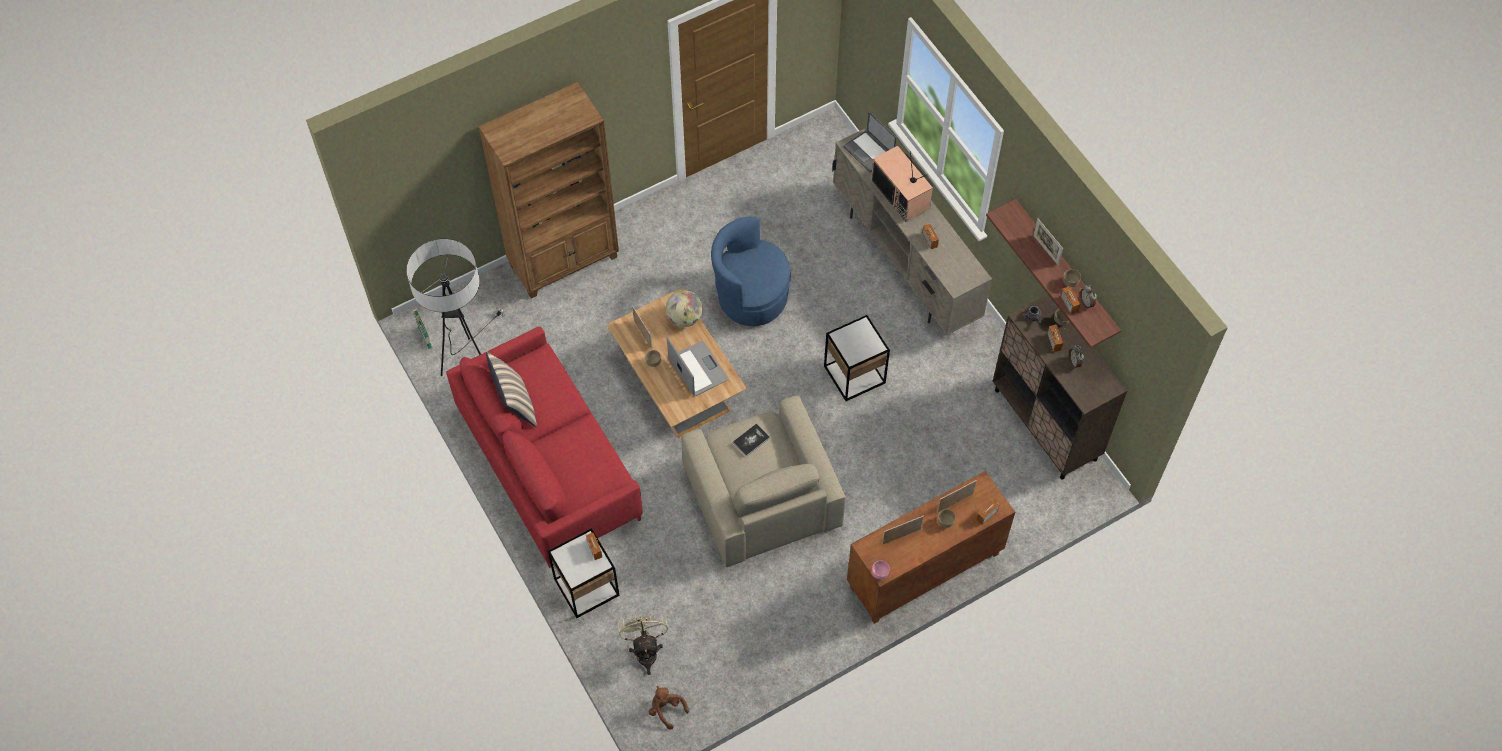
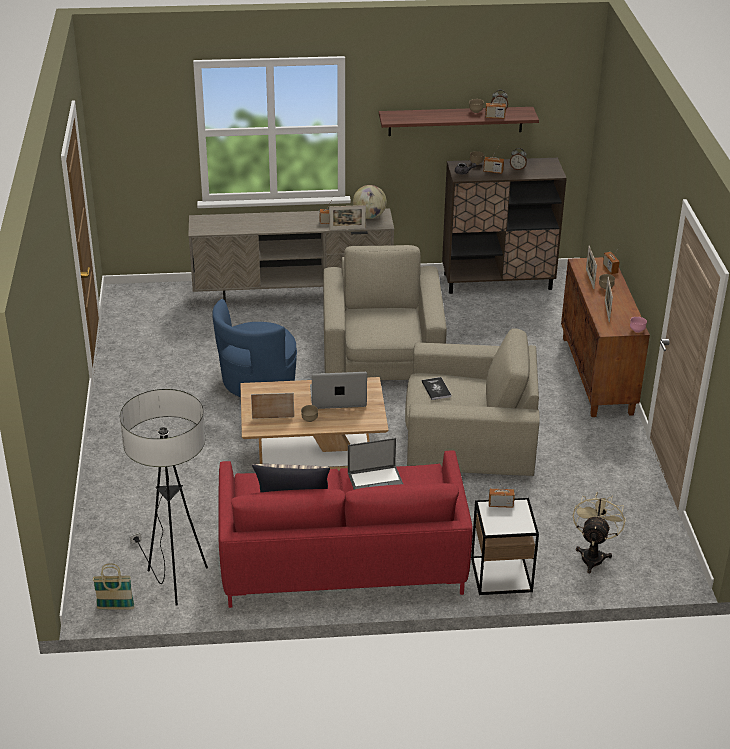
camera: 65 degrees left, 25 degrees down
brown bookcase [478,82,619,298] -> none
beige fan [618,611,668,675] -> beige fan turned 90 degrees clockwise [573,492,626,573]
brown plush toy [649,686,689,730] -> none
globe [666,290,703,327] -> globe moved to [353,185,387,219]
side table [824,315,890,401] -> beige armchair [323,245,447,380]
laptop [843,112,897,173] -> laptop moved to [348,438,403,490]
television [871,146,933,222] -> none
picture frame [1033,218,1063,265] -> picture frame moved to [329,205,366,230]

